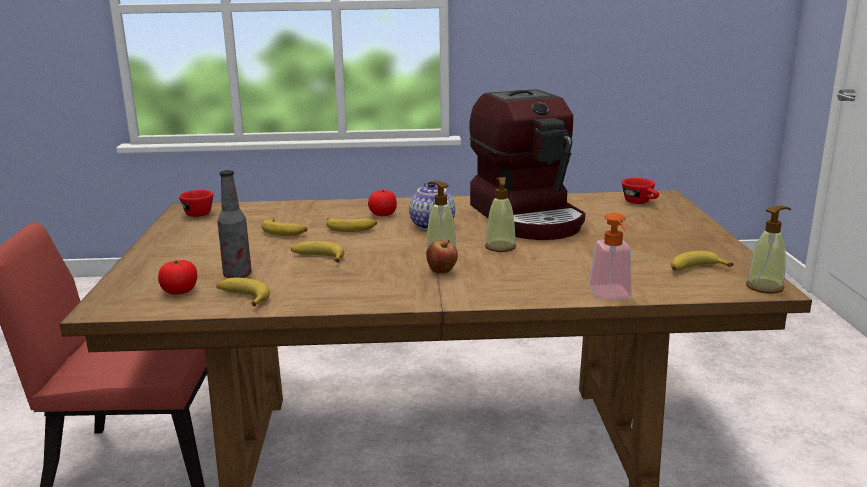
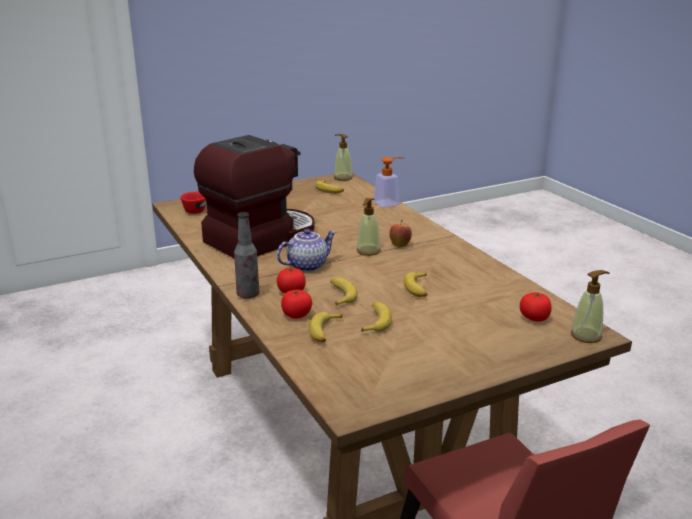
camera: 115 degrees left, 5 degrees up
red cup [179,190,213,217] -> none
banana [216,278,270,306] -> banana moved to [309,312,343,342]
bottle [217,170,252,278] -> bottle moved to [234,212,259,299]
soap dispenser [485,177,516,252] -> soap dispenser moved to [571,270,610,343]
none -> tomato [281,290,312,319]

